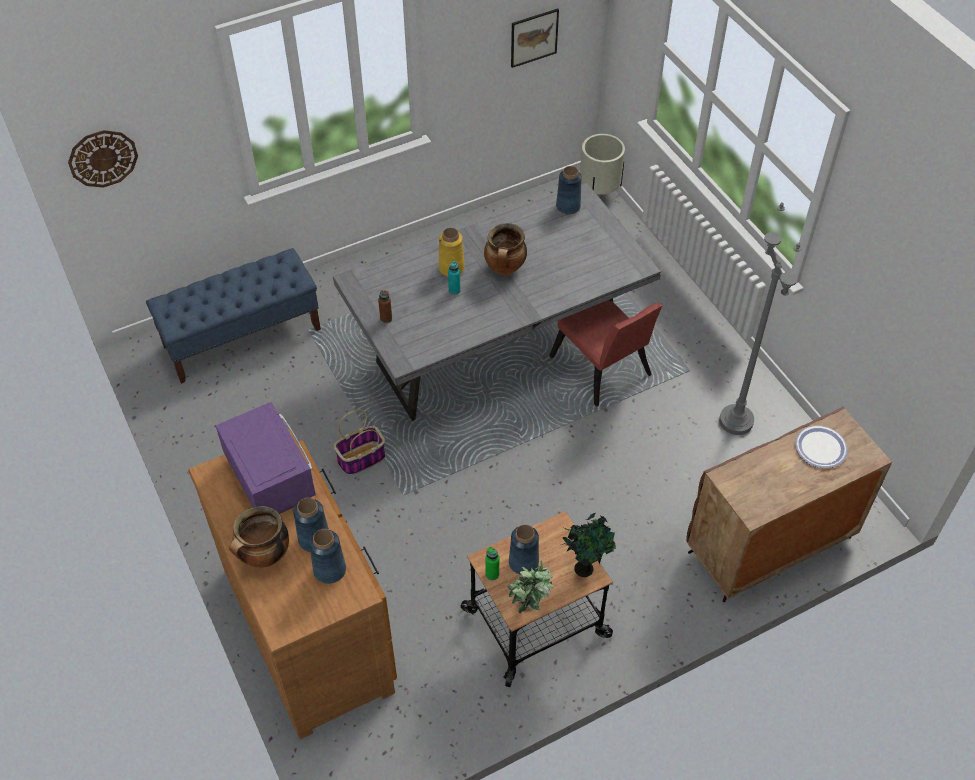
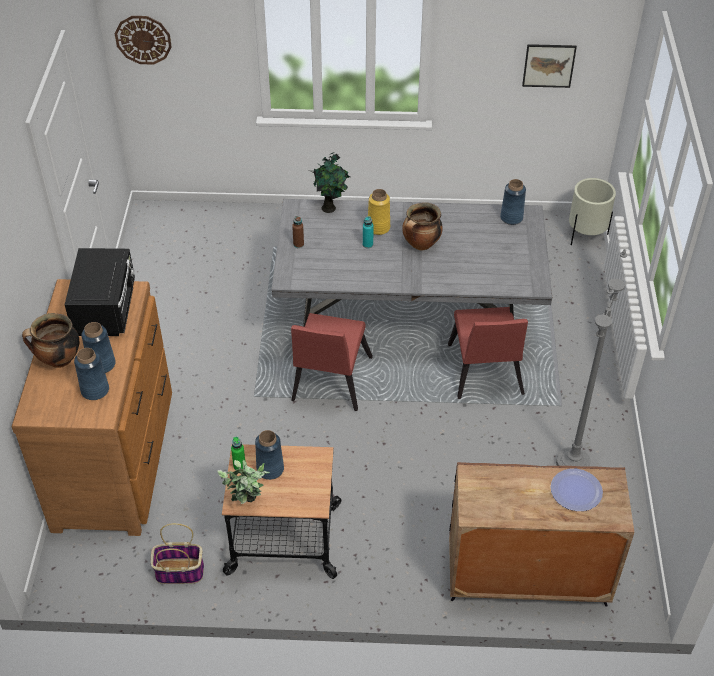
camera: 30 degrees right, 5 degrees down
blue bench [146,248,321,384] -> none
purple microwave [215,402,316,514] -> black microwave [65,248,135,336]
basket [334,409,385,475] -> basket moved to [151,523,204,584]
potted plant [562,513,616,577] -> potted plant moved to [312,152,350,213]
none -> red chair [291,313,373,411]

